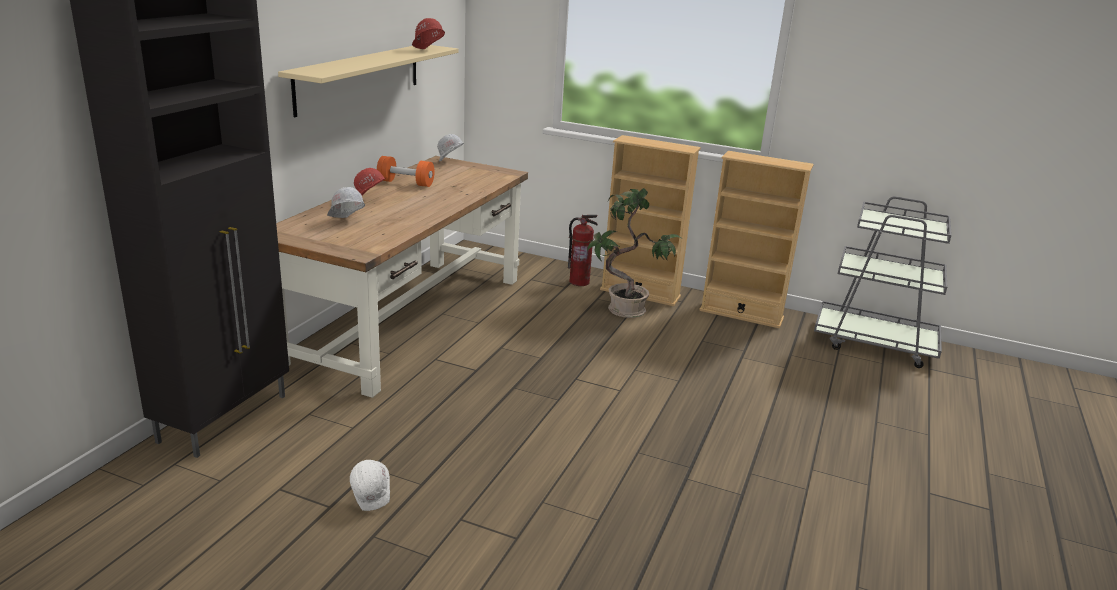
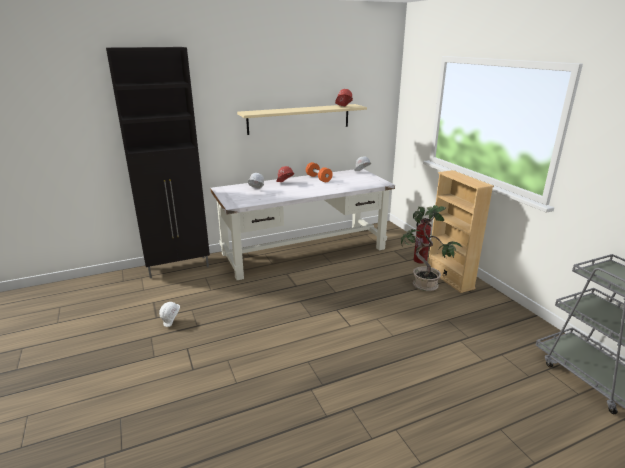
camera: 45 degrees right, 0 degrees up
brown desk [276,156,528,398] -> white desk [210,169,395,280]
beige bookcase [699,151,814,328] -> none

